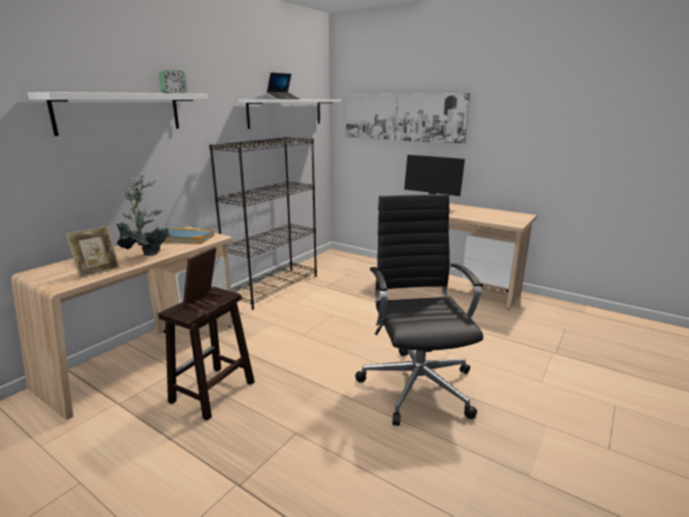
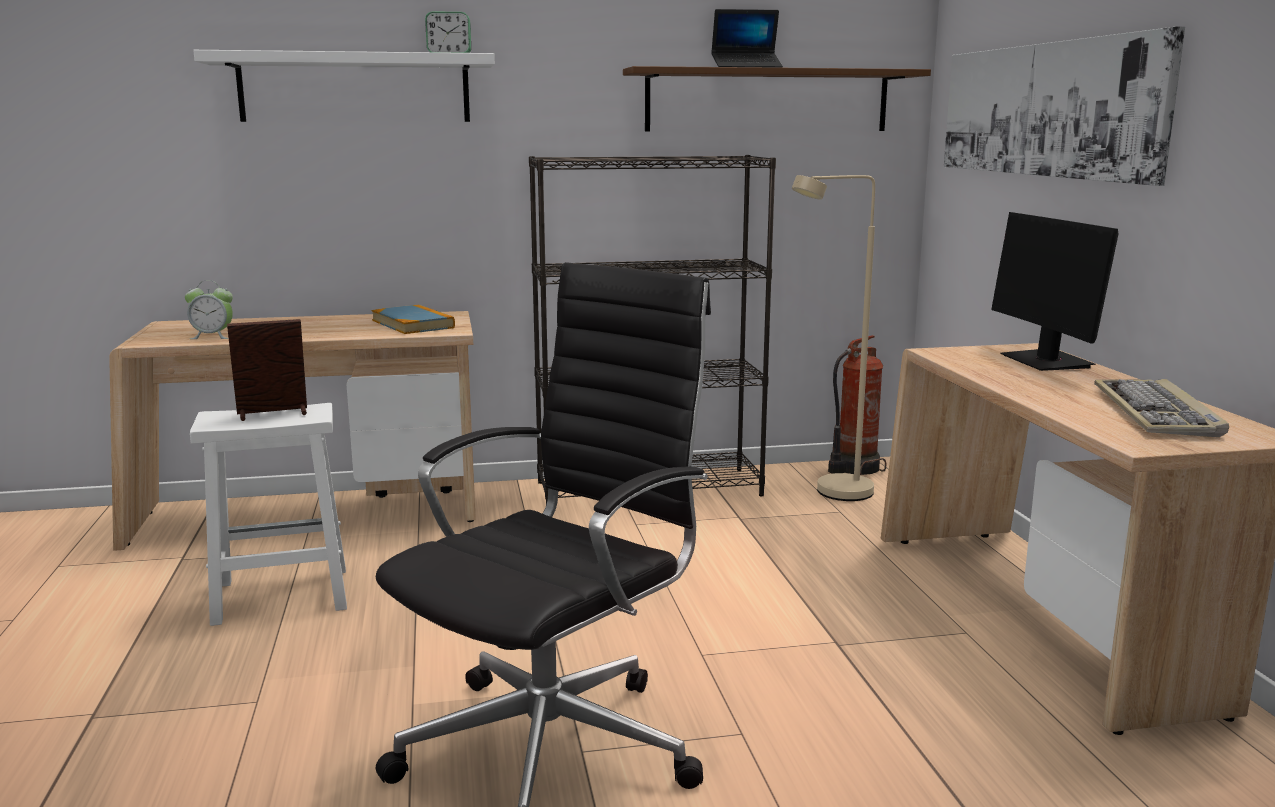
camera: 45 degrees right, 5 degrees down
picture frame [66,226,120,279] -> alarm clock [185,281,233,339]
potted plant [116,175,171,256] -> none
brown stool [158,287,255,421] -> white stool [190,403,347,626]
white shelf [238,100,341,129] -> brown shelf [623,66,931,131]
none -> beige floor lamp [792,175,875,501]
none -> fire extinguisher [828,335,886,475]
none -> keyboard [1094,379,1229,437]

